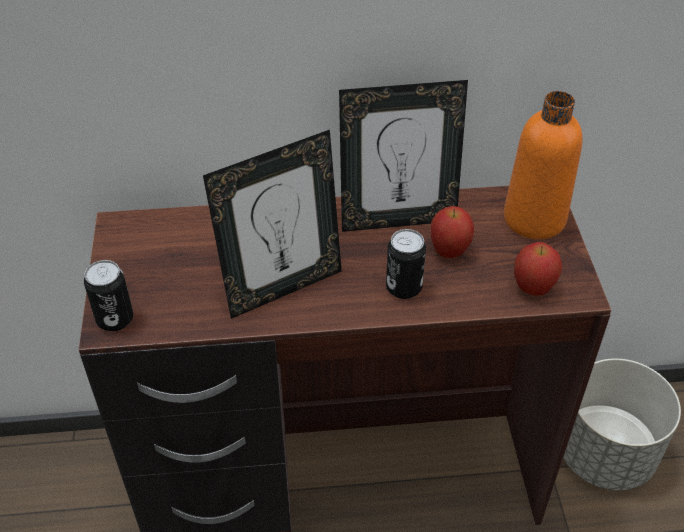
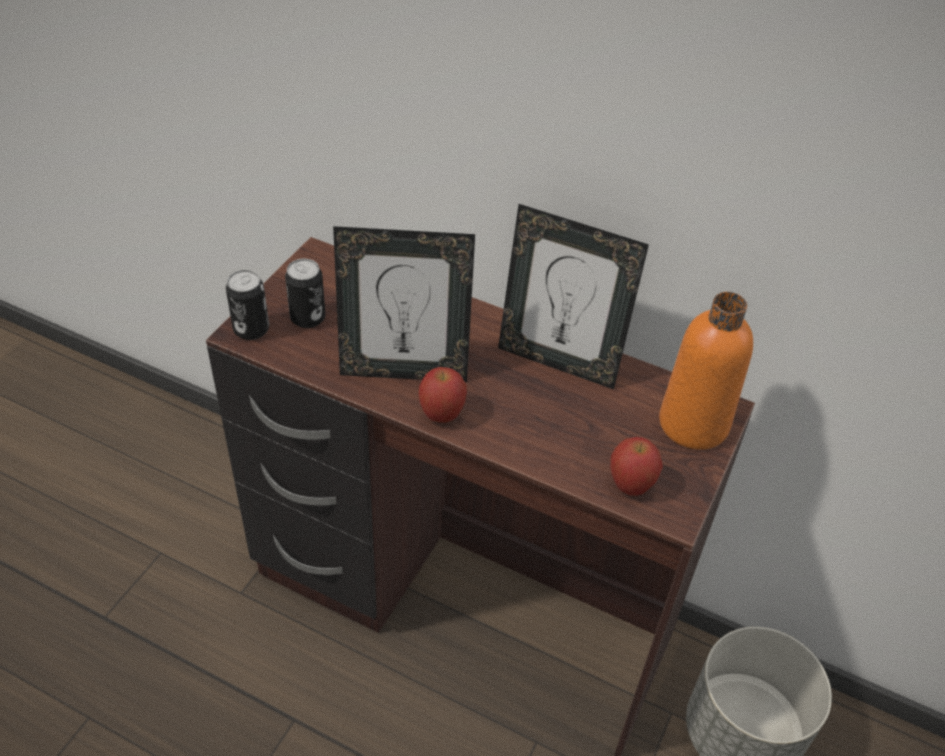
camera: 30 degrees right, 0 degrees up
can [386,229,426,299] -> can moved to [285,259,326,328]
apple [431,206,474,258] -> apple moved to [419,367,467,422]

